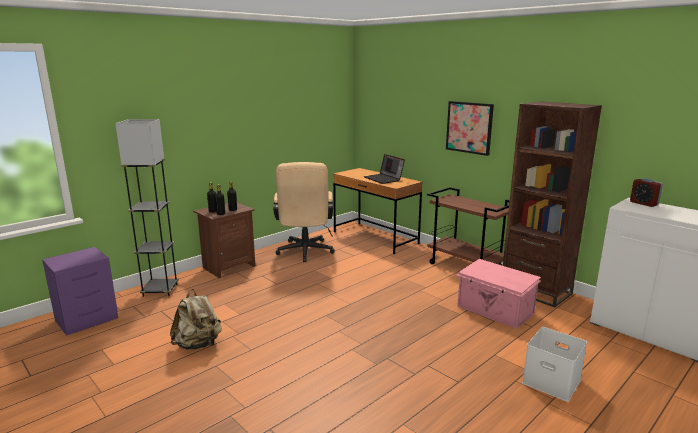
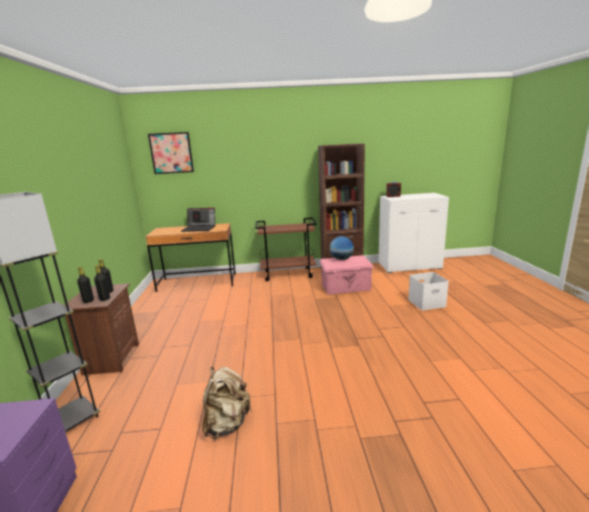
camera: 50 degrees left, 0 degrees up
beige office chair [273,162,335,262] -> none
picture [446,101,494,156] -> picture moved to [148,132,194,174]
none -> globe [330,236,354,260]

